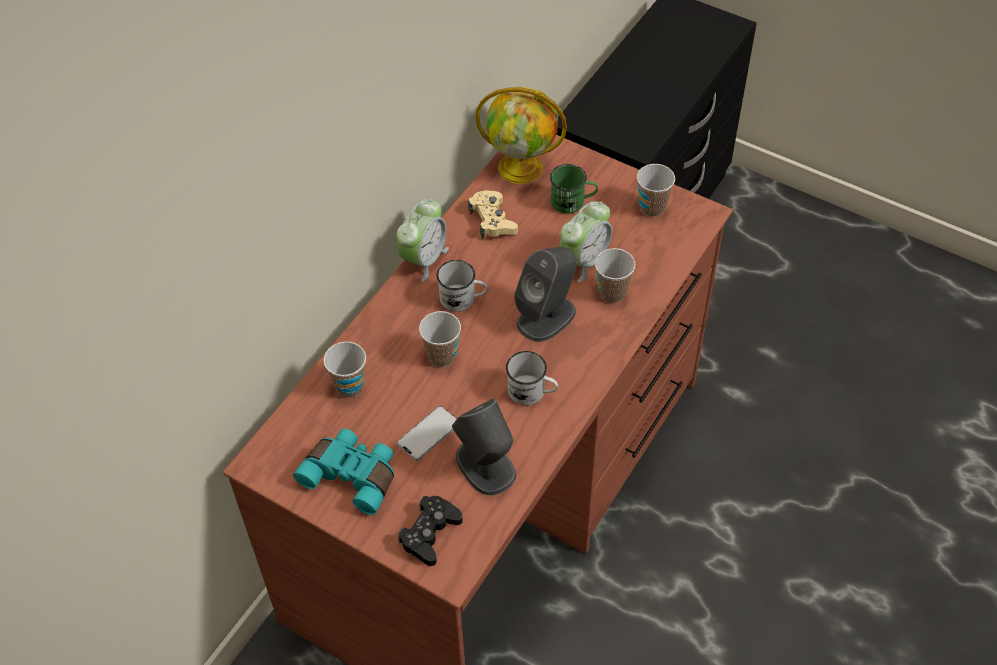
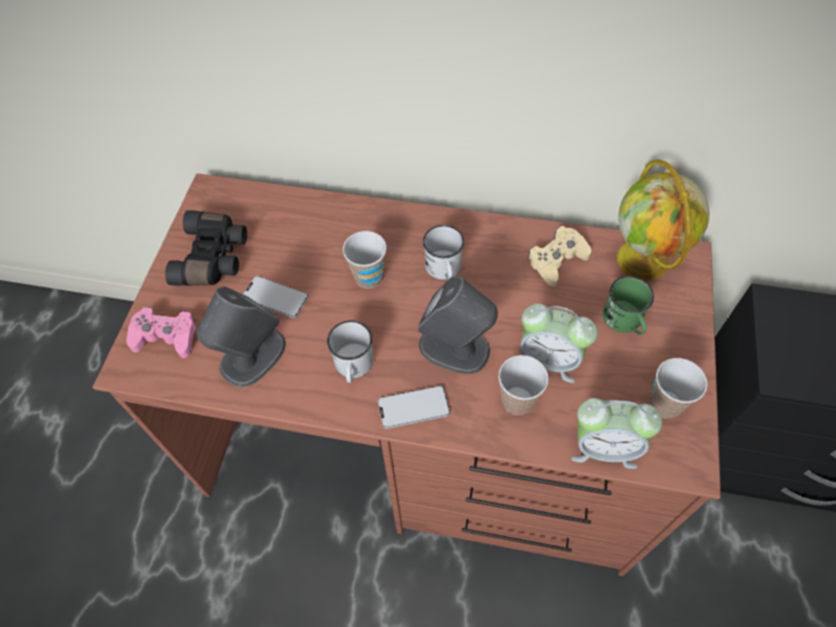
camera: 70 degrees right, 5 degrees up
turquoise binoculars [293,428,394,515] -> black binoculars [165,210,247,286]
cup [323,342,366,398] -> none
alarm clock [397,199,449,282] -> alarm clock moved to [571,398,662,469]
black game controller [398,495,463,566] -> pink game controller [126,307,196,358]
none -> phone [378,386,450,429]

